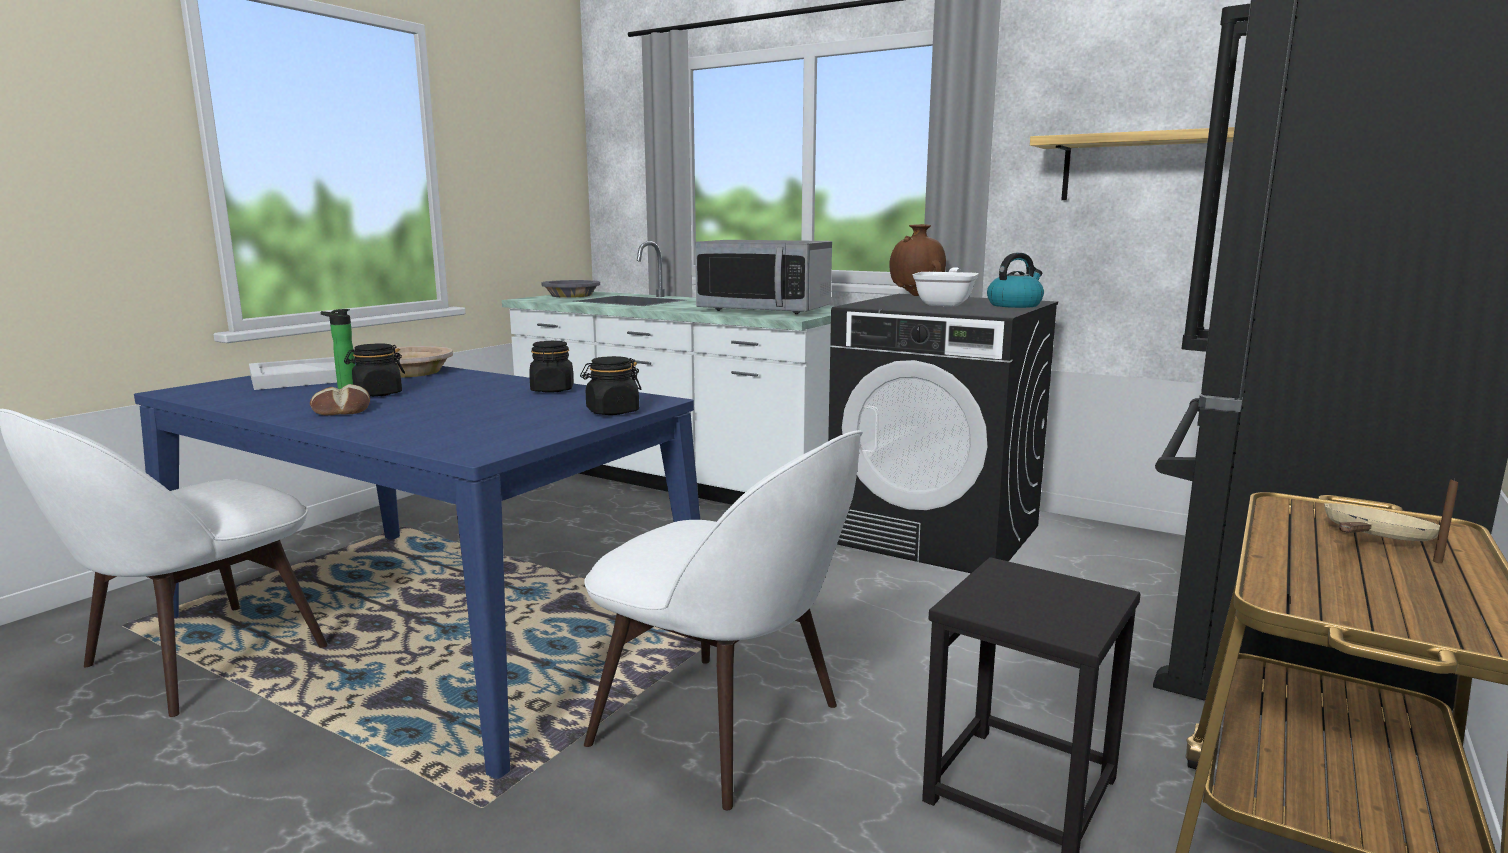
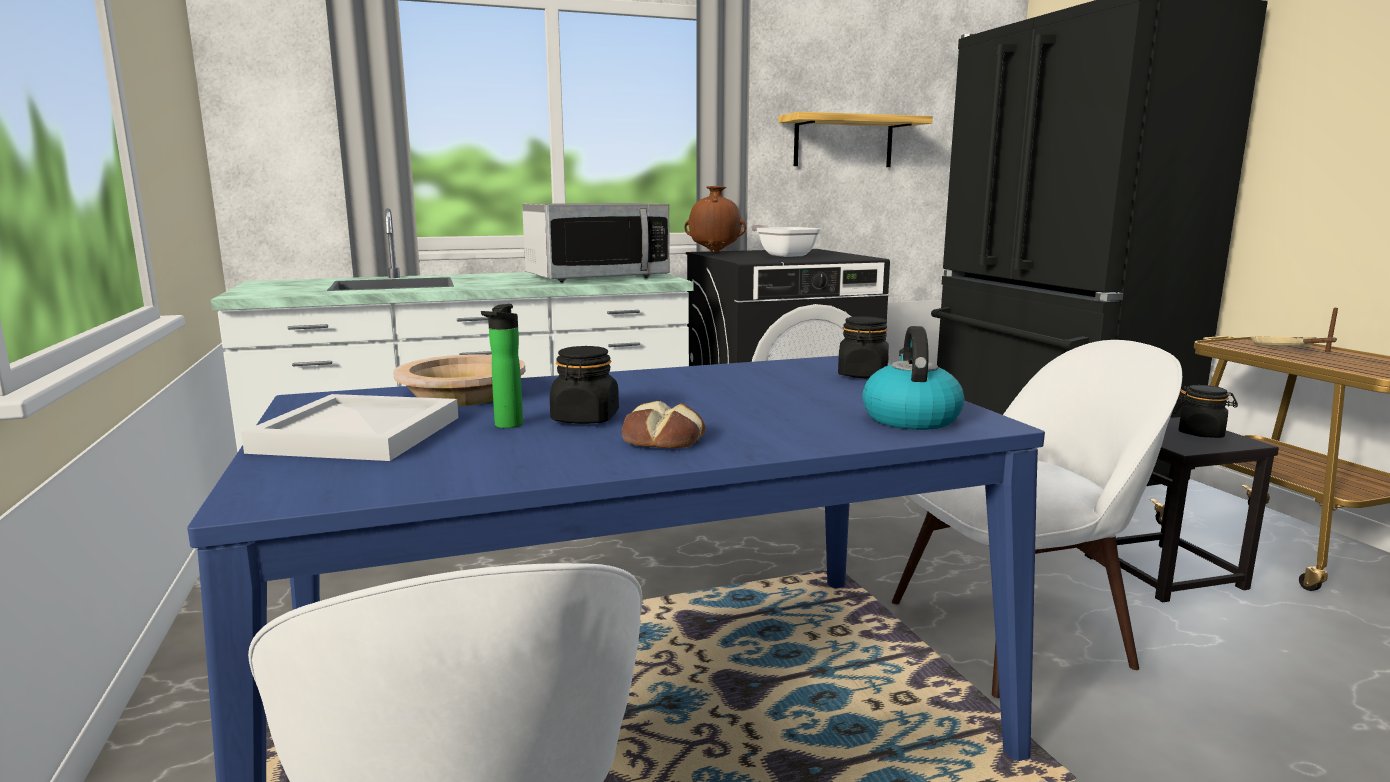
camera: 50 degrees left, 0 degrees up
black jar [529,341,574,393] -> black jar moved to [1174,385,1238,438]
grey bowl [541,280,600,298] -> none
kettle [987,253,1044,308] -> kettle moved to [863,326,964,430]

